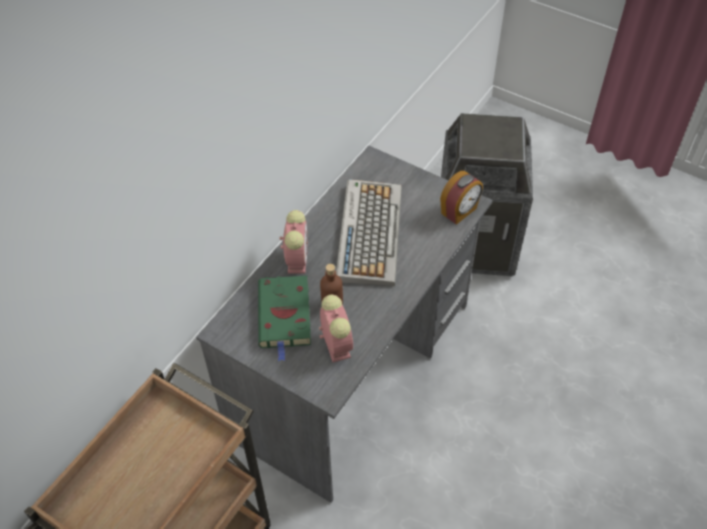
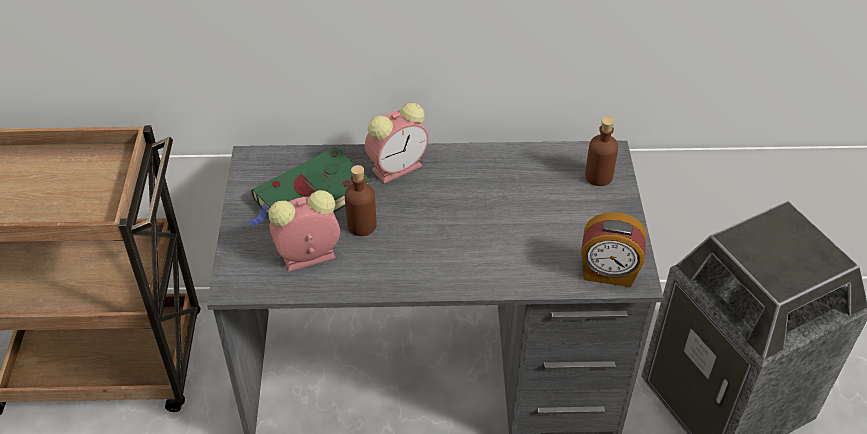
camera: 55 degrees right, 5 degrees down
alarm clock [319,295,353,362] -> alarm clock turned 150 degrees counterclockwise [269,190,340,272]
keyboard [336,179,402,286] -> none
none -> brown bottle [585,117,618,186]

